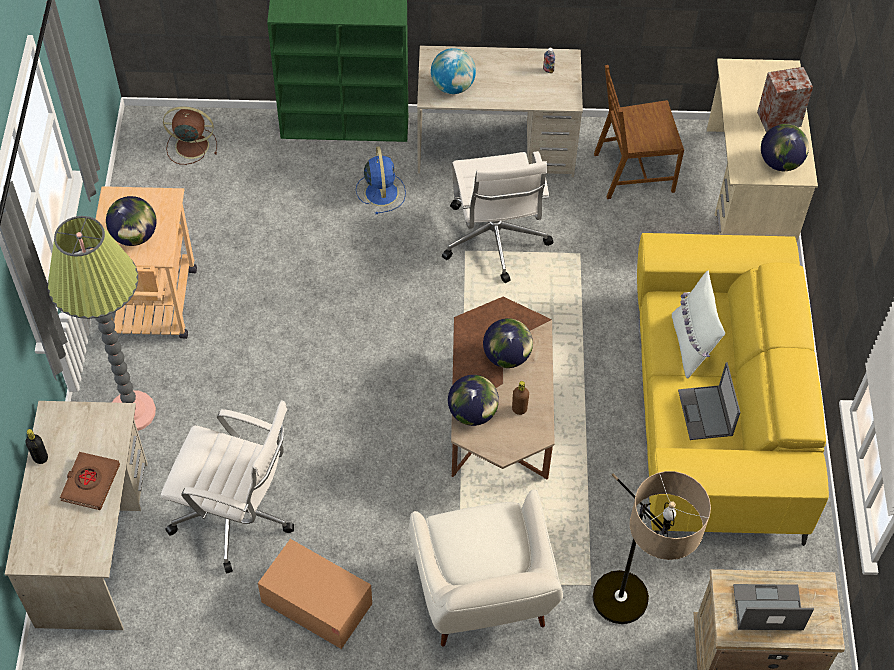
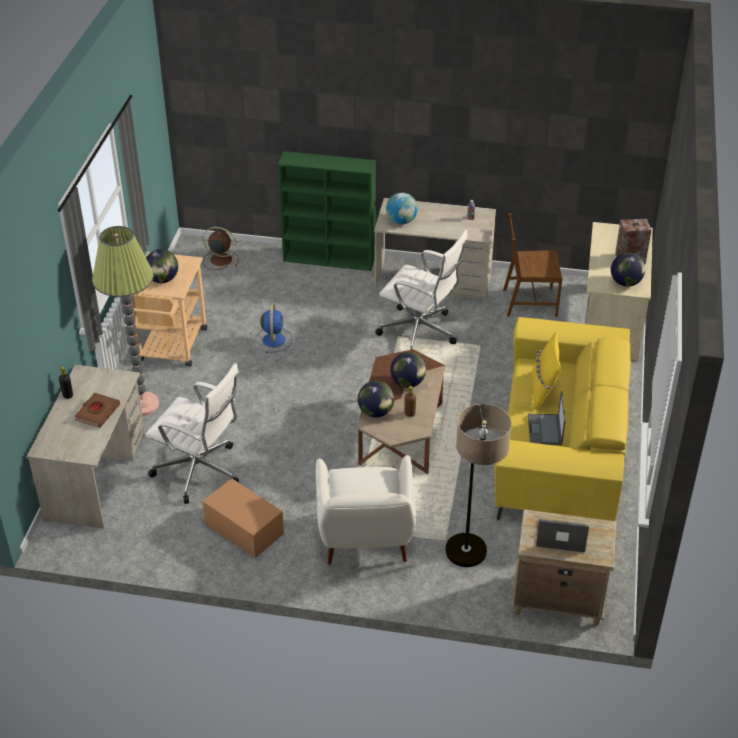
camera: 10 degrees right, 15 degrees down
blue fan [356,146,406,214] -> blue fan moved to [256,303,292,353]
white office chair [442,151,554,283] -> white office chair turned 60 degrees counterclockwise [375,230,468,350]
white pillow [672,270,725,379] -> yellow pillow [532,332,561,409]

